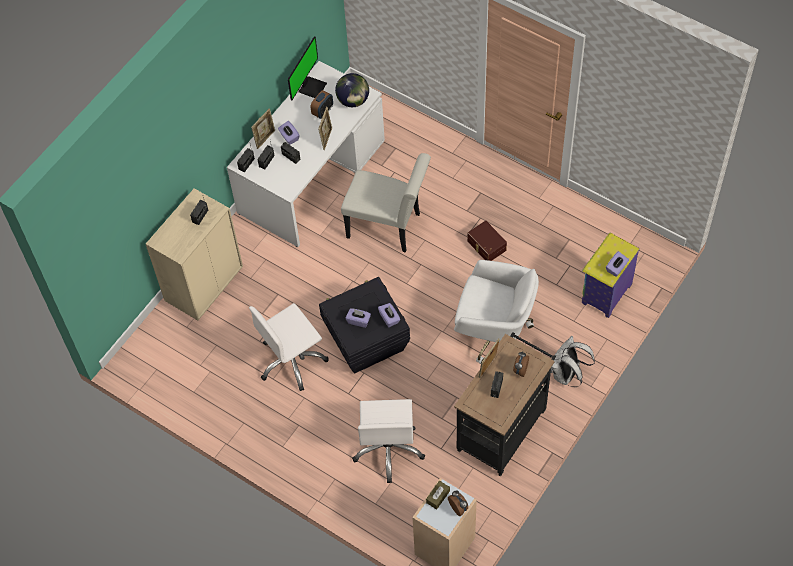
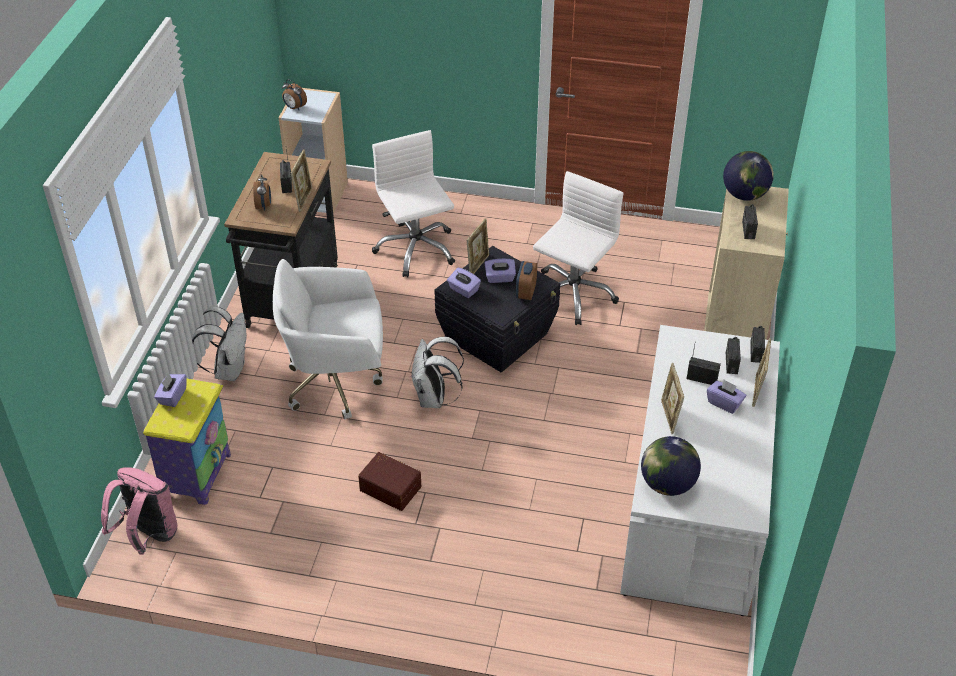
camera: 155 degrees right, 15 degrees down
monitor [288,36,327,100] -> none
alarm clock [311,90,333,119] -> alarm clock moved to [516,261,537,300]
white chair [341,153,431,253] -> none
brown tissue box [426,481,450,510] -> none
none -> pink backpack [101,467,177,555]
none -> white backpack [412,336,464,408]
none -> picture frame [467,218,489,274]
none -> globe [723,151,774,201]

